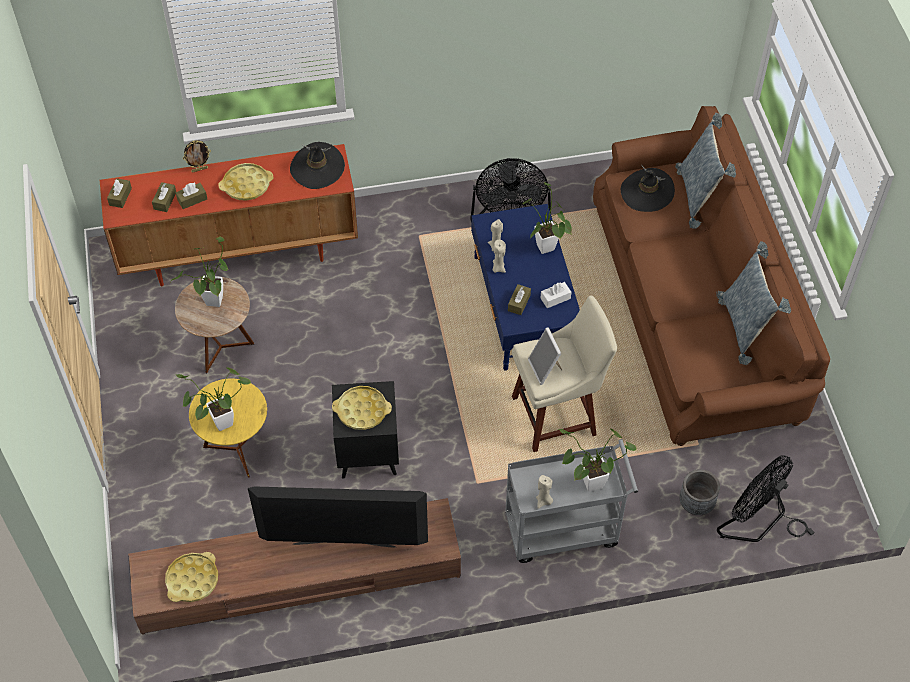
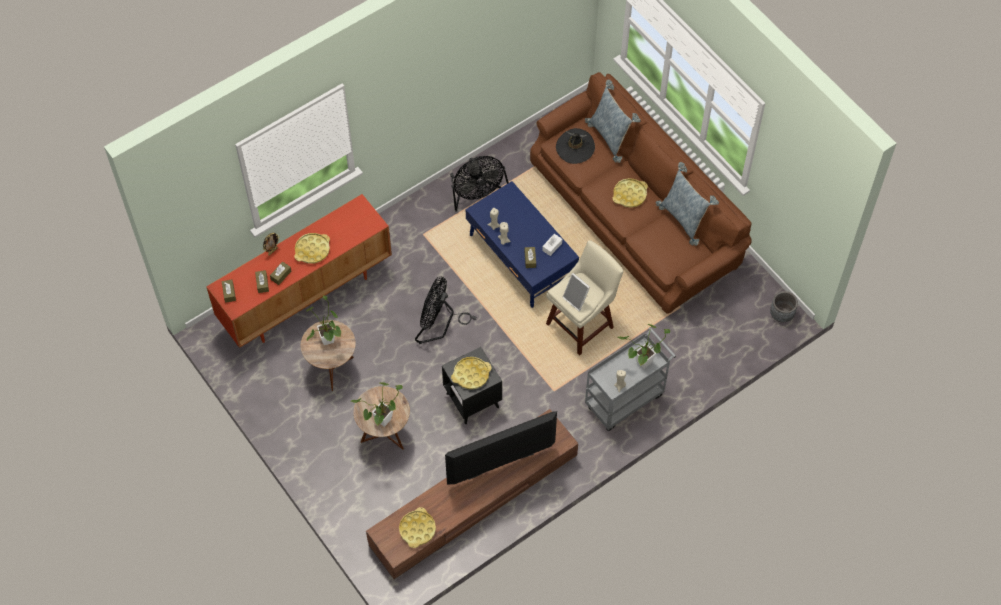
camera: 25 degrees left, 5 degrees up
yellow side table [189,379,267,478] -> brown side table [354,386,410,450]
black hat [290,142,345,189] -> none
potted plant [523,182,572,254] -> none
grey planter [680,469,720,515] -> grey planter moved to [770,291,798,322]
black fan [717,455,814,542] -> black fan moved to [415,277,477,344]
none -> yellow tray [613,178,648,208]

